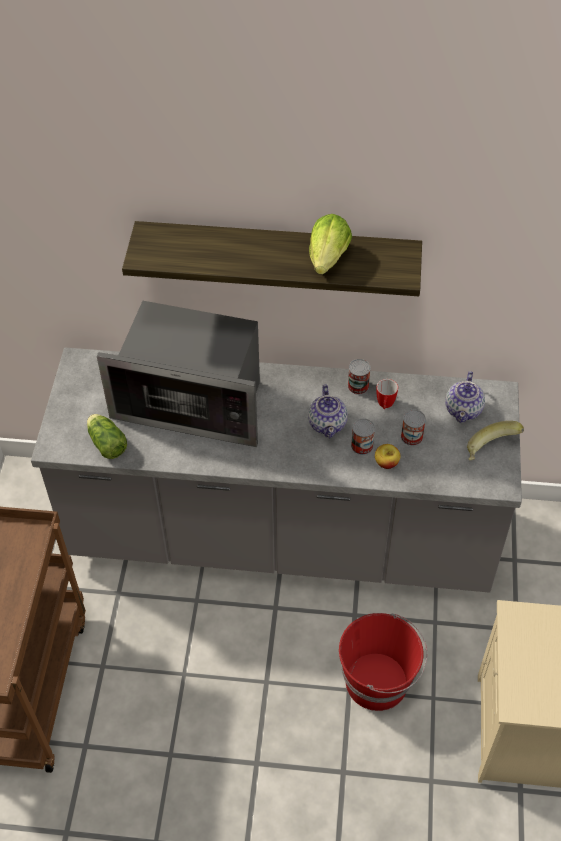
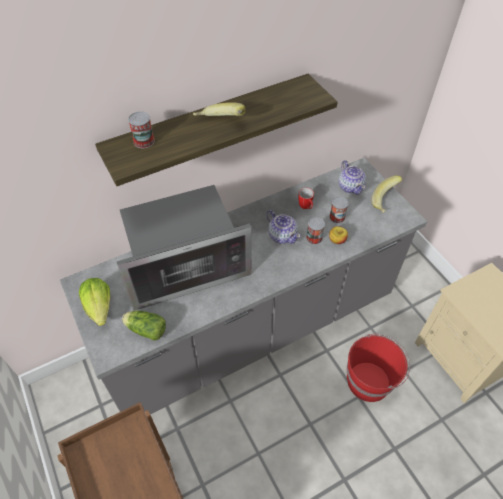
camera: 35 degrees left, 0 degrees up
lettuce [309,214,352,274] -> lettuce moved to [79,278,110,326]
can [348,359,371,395] -> can moved to [128,111,155,148]
none -> banana [193,102,246,116]

